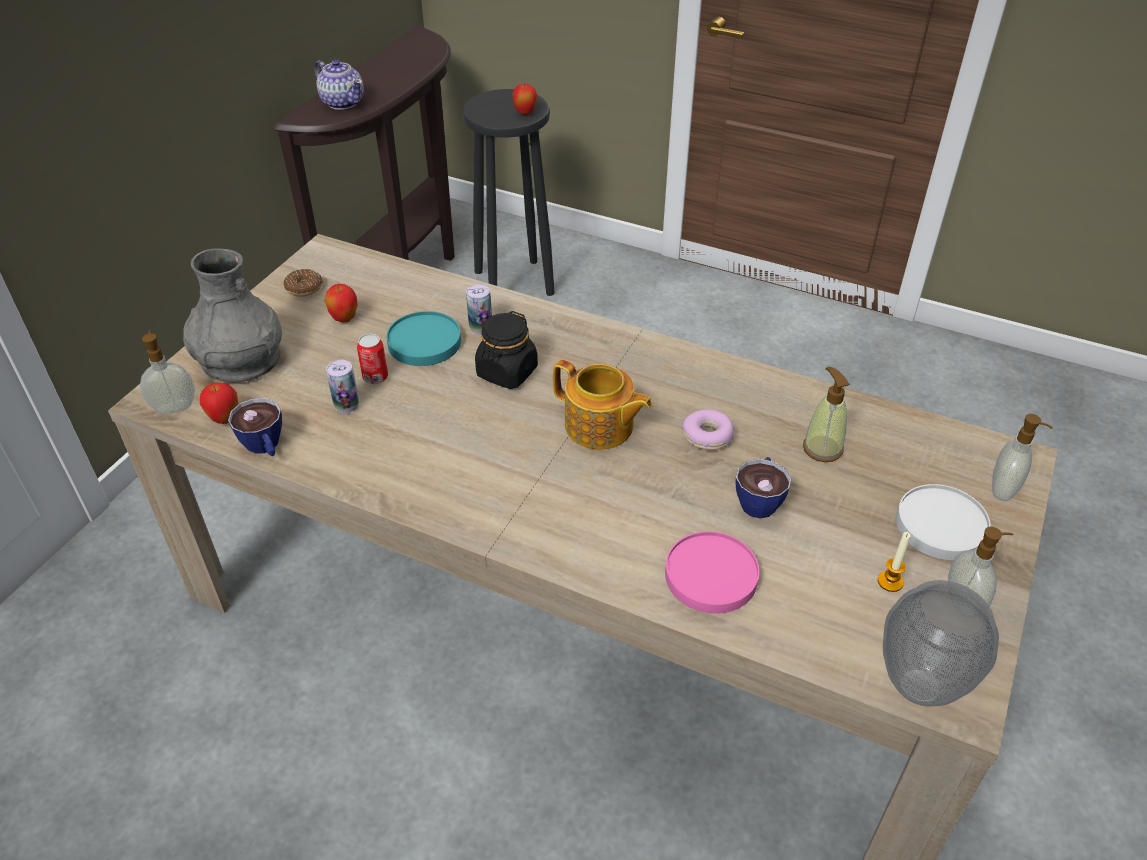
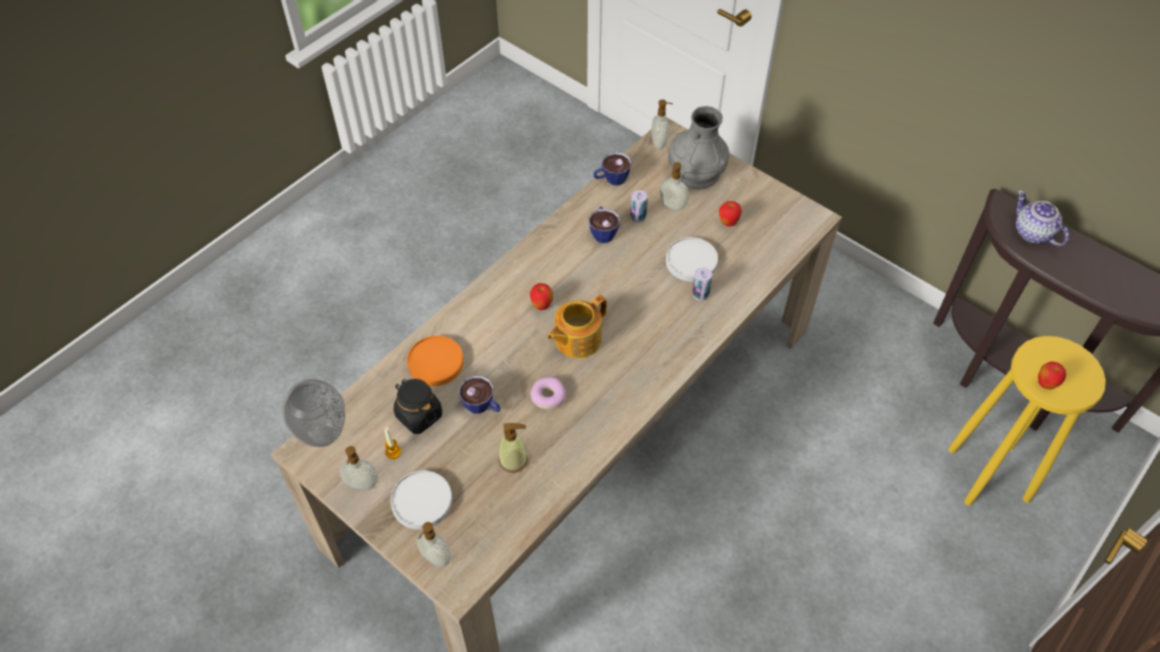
camera: 105 degrees right, 10 degrees up
apple [200,382,238,424] -> apple moved to [530,283,553,310]
donut [284,269,323,297] -> none
teapot [314,60,364,110] -> teapot turned 90 degrees clockwise [1016,190,1069,246]
can [357,334,388,384] -> none
turquoise plate [386,311,461,366] -> white plate [666,237,718,282]
black stool [463,89,555,296] -> yellow stool [948,336,1106,506]
black jar [475,311,538,389] -> black jar moved to [394,379,442,434]
pink plate [665,531,759,614] -> orange plate [407,336,463,386]
none -> cup [588,207,620,243]
none -> soap dispenser [660,162,689,210]

